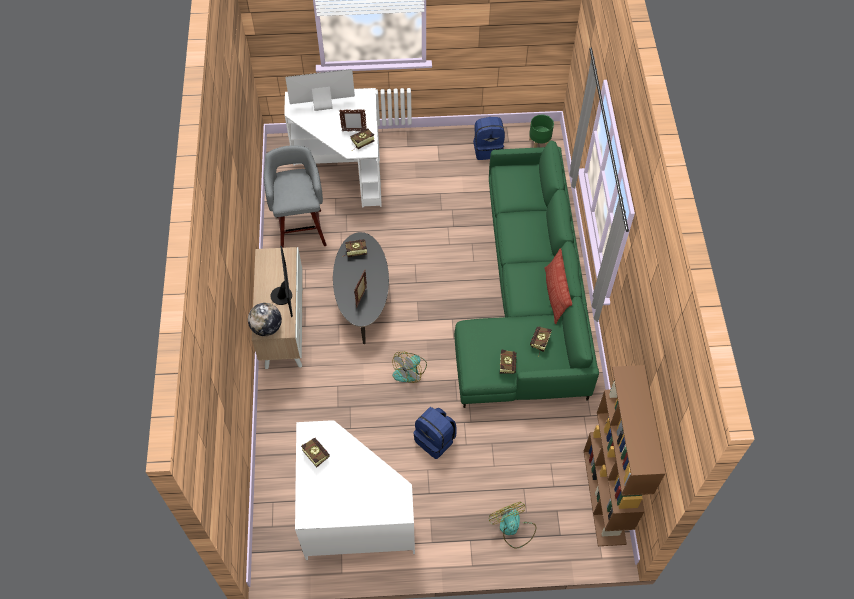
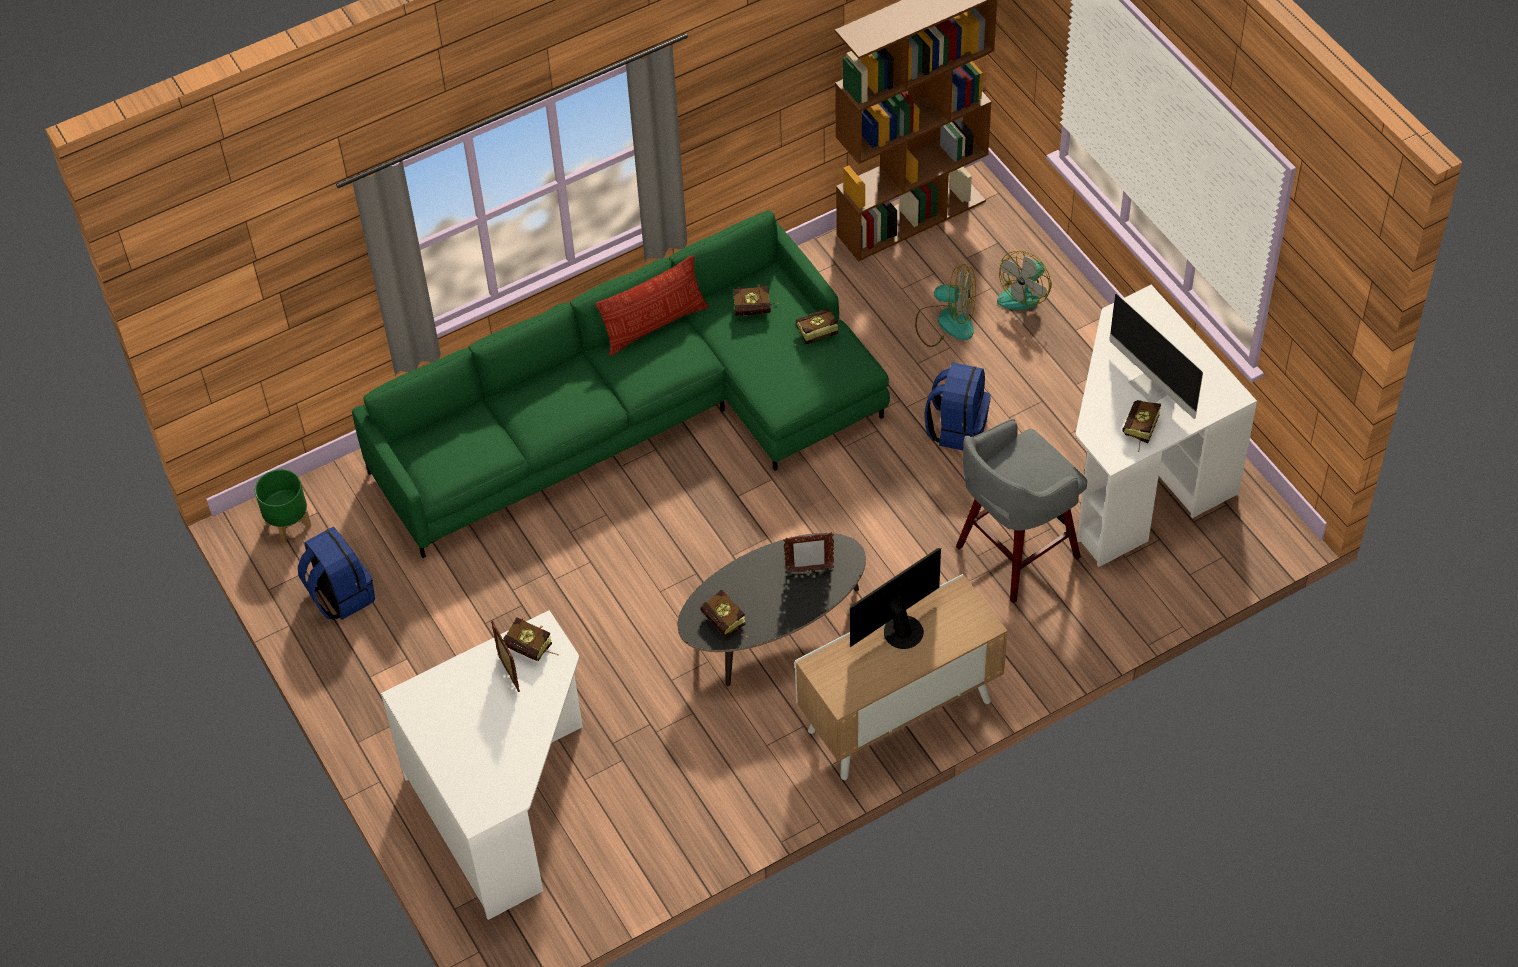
camera: 115 degrees left, 5 degrees down
globe [248,303,282,336] -> none
grey stool [264,145,327,248] -> grey stool moved to [956,419,1087,603]
monitor [285,69,355,111] -> monitor moved to [1109,293,1203,419]
fan [392,351,427,383] -> fan moved to [915,264,976,347]

